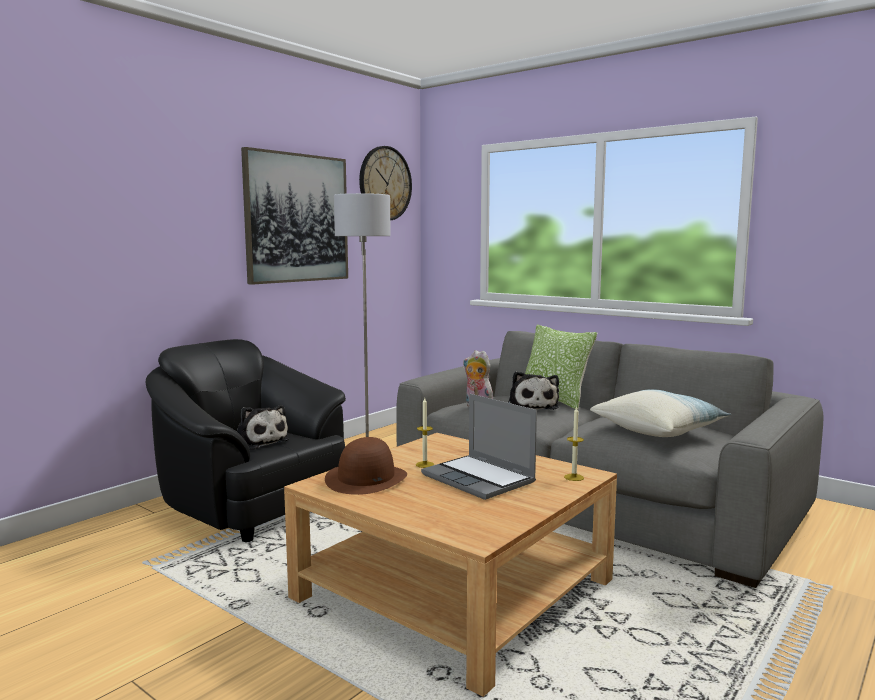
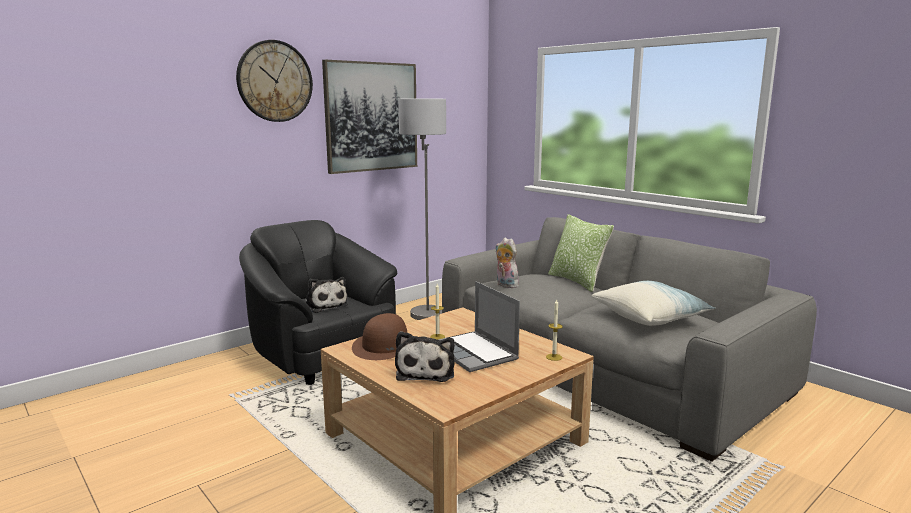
camera: 10 degrees right, 5 degrees up
wall clock [359,146,412,220] -> wall clock moved to [236,40,313,122]
plush toy [508,371,559,410] -> plush toy moved to [395,331,455,382]

